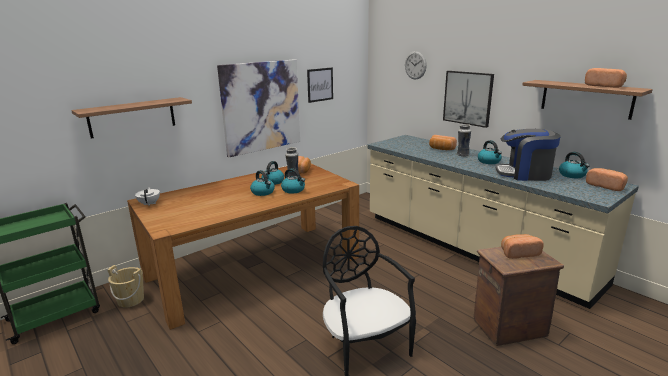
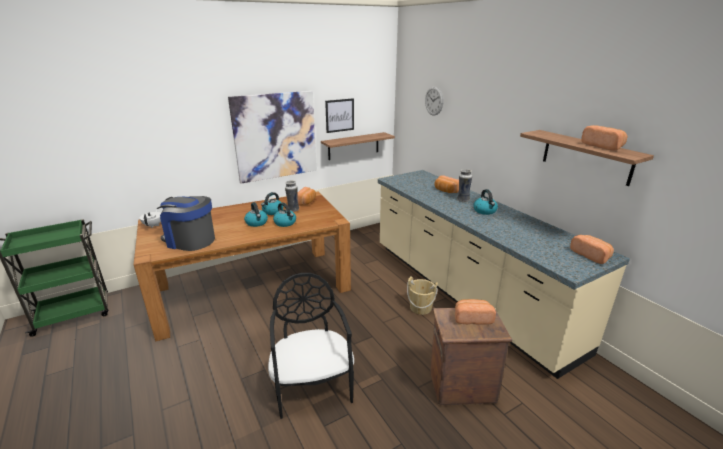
camera: 10 degrees right, 5 degrees up
shelf [71,97,192,139] -> shelf moved to [321,132,395,160]
beige bucket [108,265,144,308] -> beige bucket moved to [407,276,438,315]
picture [443,71,494,128] -> none
coffee machine [496,129,560,181] -> coffee machine moved to [157,196,215,251]
kettle [559,152,590,178] -> none

